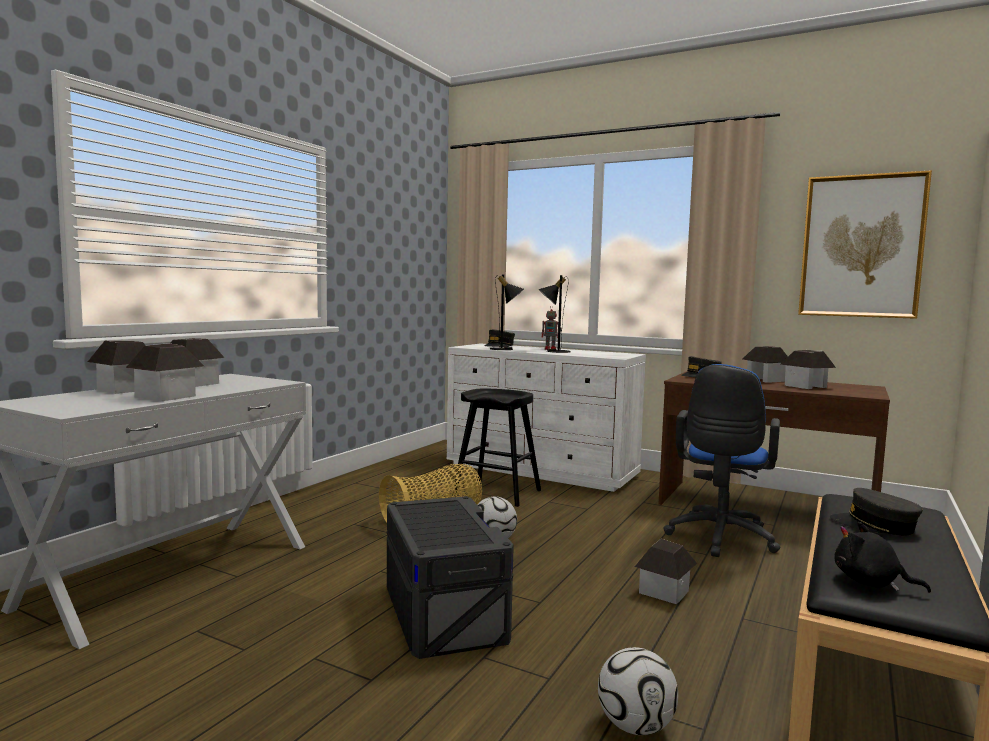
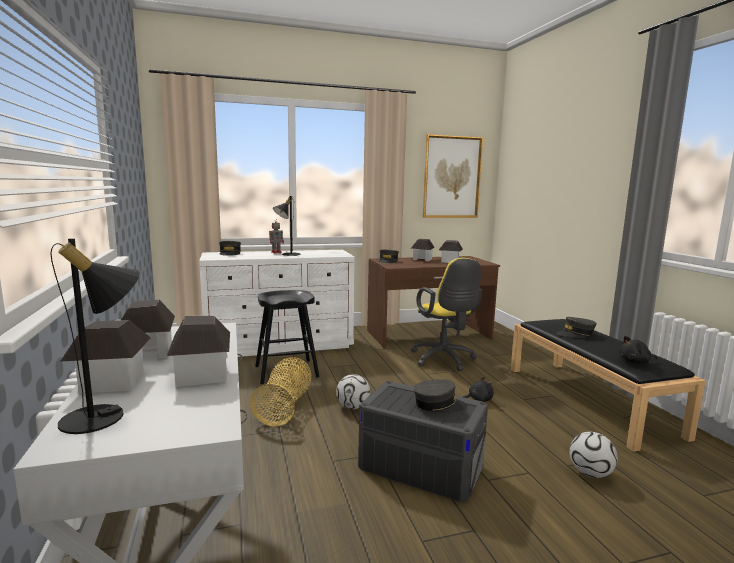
camera: 45 degrees left, 5 degrees up
black table lamp [490,274,524,350] -> black table lamp moved to [50,238,140,434]
toy house [635,539,697,604] -> black plush toy [463,377,494,402]
blue office chair [663,364,781,557] -> yellow office chair [411,258,482,371]
none -> grey cap [413,379,467,413]

